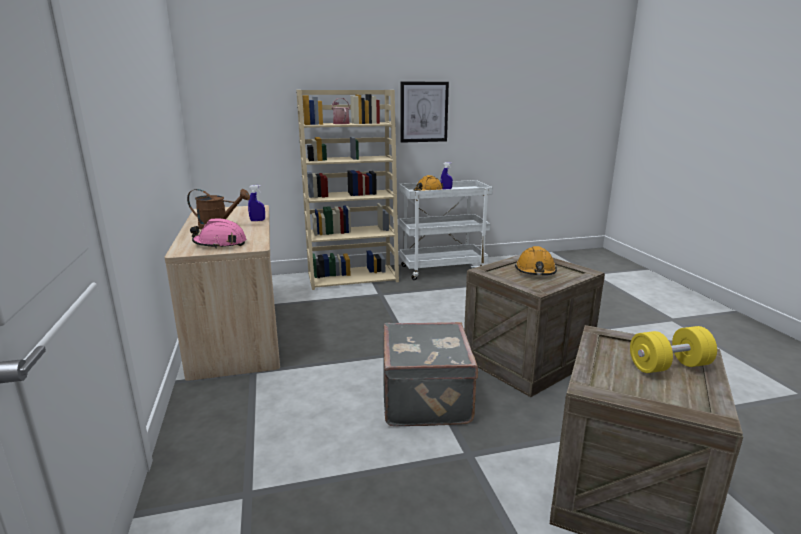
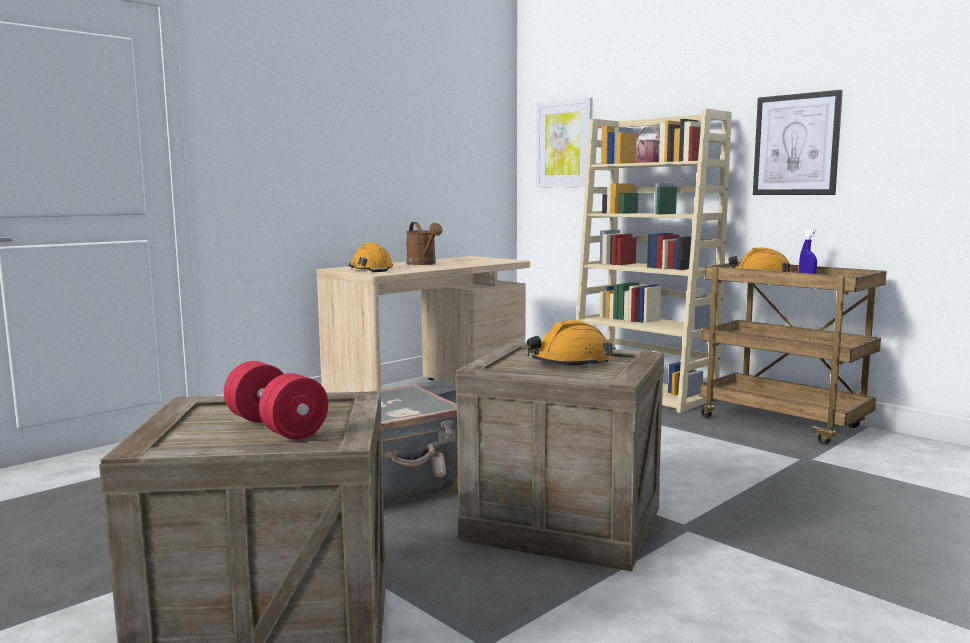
camera: 60 degrees right, 10 degrees down
pink hard hat [190,218,246,249] -> orange hard hat [349,242,393,272]
blue spray bottle [248,185,265,221] -> none
white cart [399,180,493,280] -> brown cart [700,262,887,445]
yellow dumbbell [630,326,717,373] -> red dumbbell [224,361,328,440]
none -> picture [536,97,593,188]

